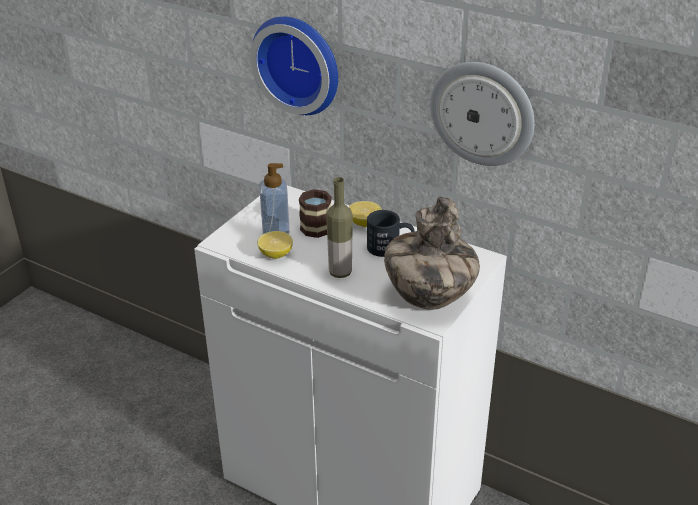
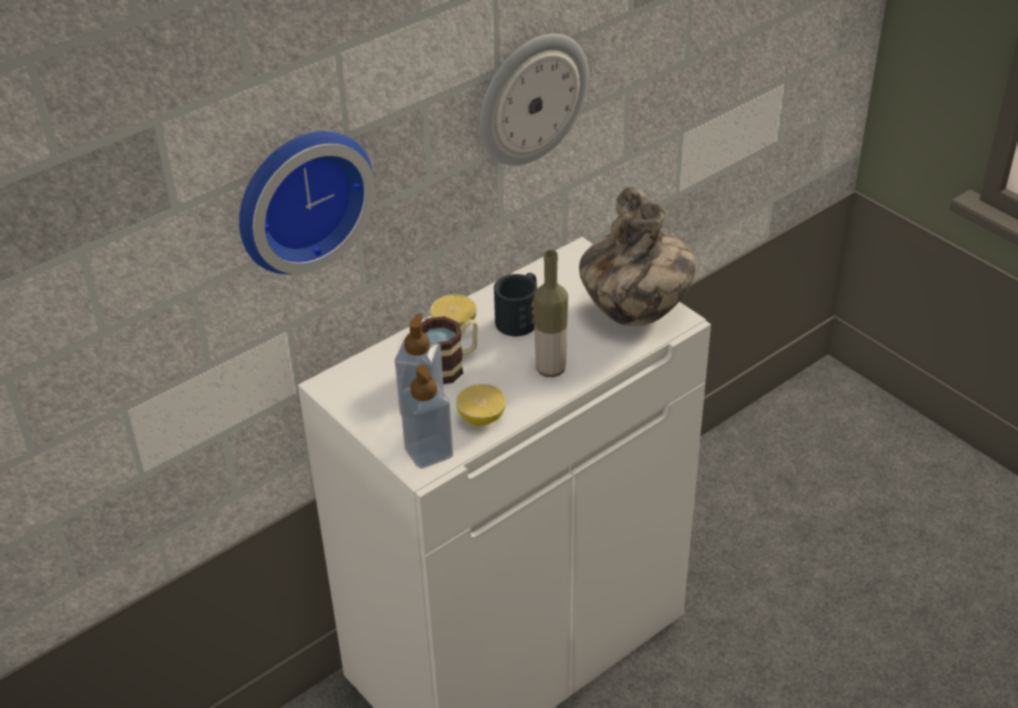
camera: 70 degrees left, 5 degrees up
none -> soap dispenser [400,364,453,469]

